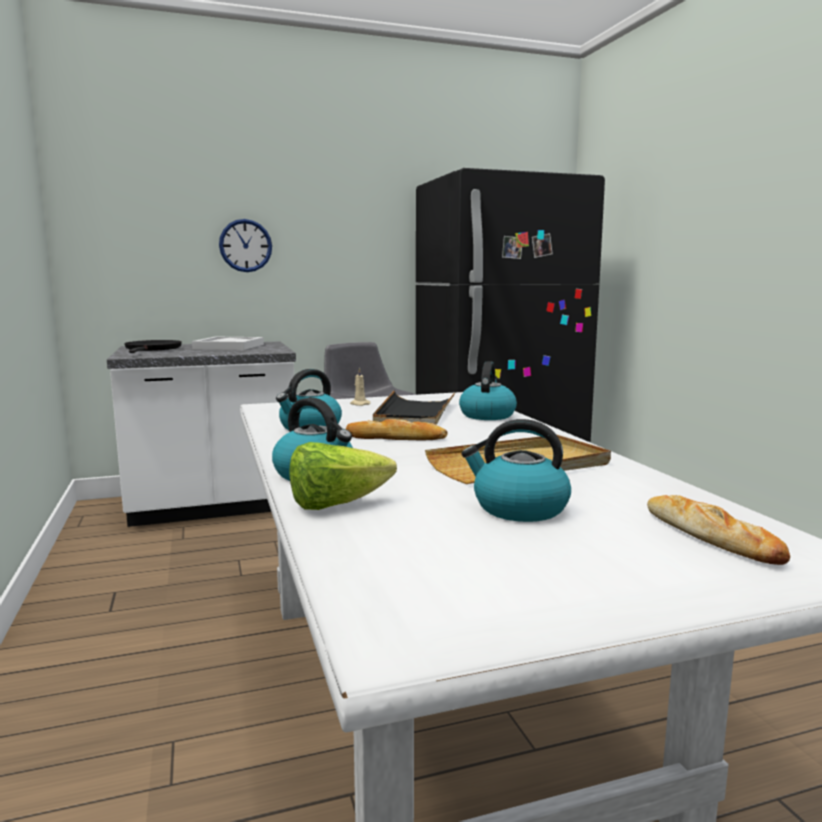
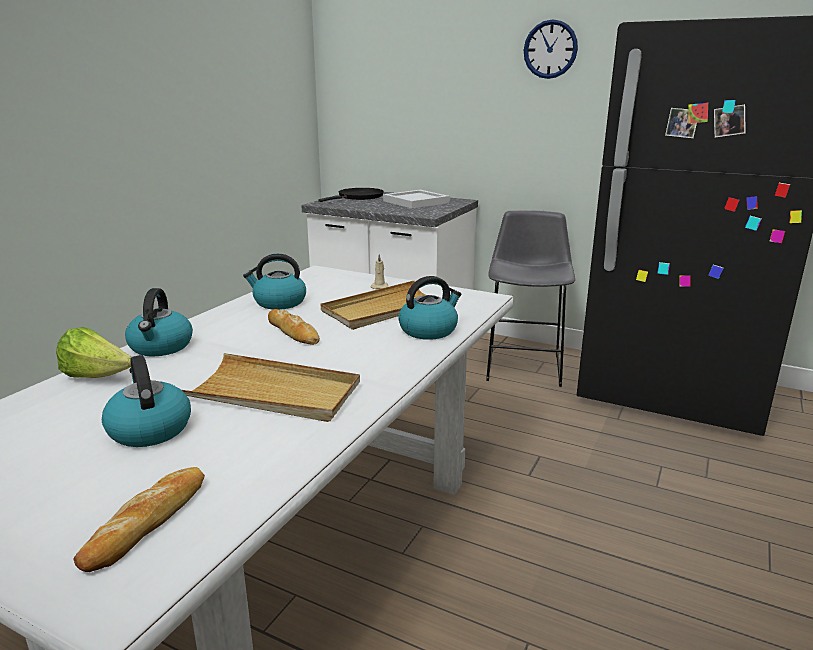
camera: 45 degrees right, 10 degrees up
wall clock [219,219,272,272] -> wall clock moved to [524,19,578,79]
black tray [373,390,455,425] -> beige tray [321,281,425,330]

